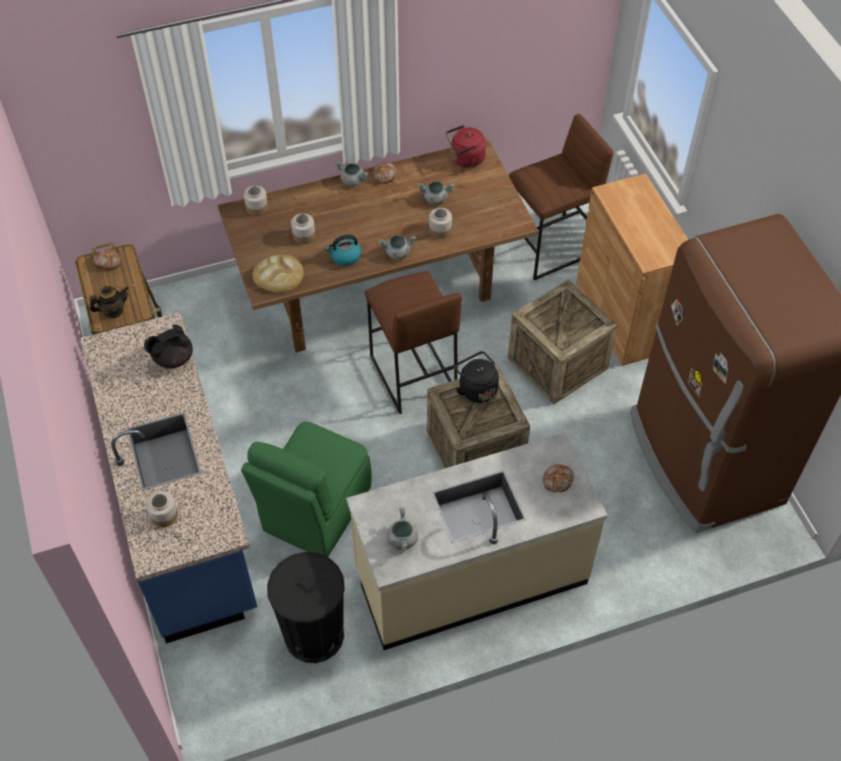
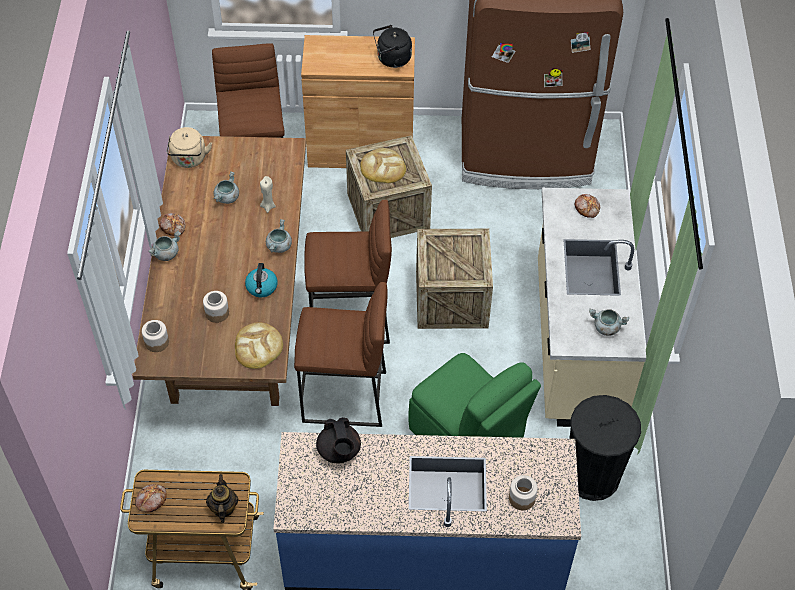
camera: 70 degrees left, 0 degrees up
jar [429,208,452,239] -> beige candle [260,176,276,213]
red kettle [446,125,486,168] -> beige kettle [167,127,212,168]
black kettle [454,351,499,403] -> black kettle moved to [373,25,412,68]
none -> brown stool [294,282,388,427]
none -> bread [360,148,406,183]

